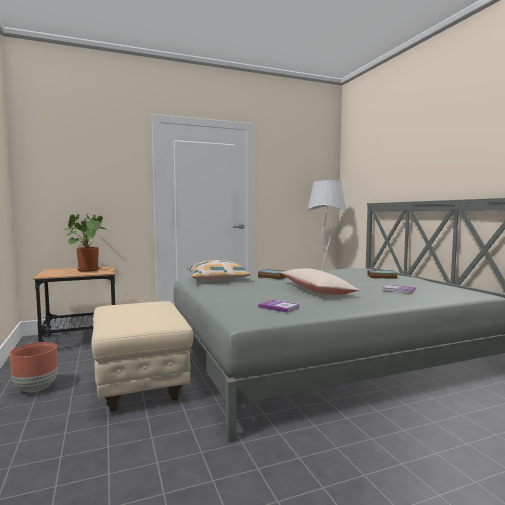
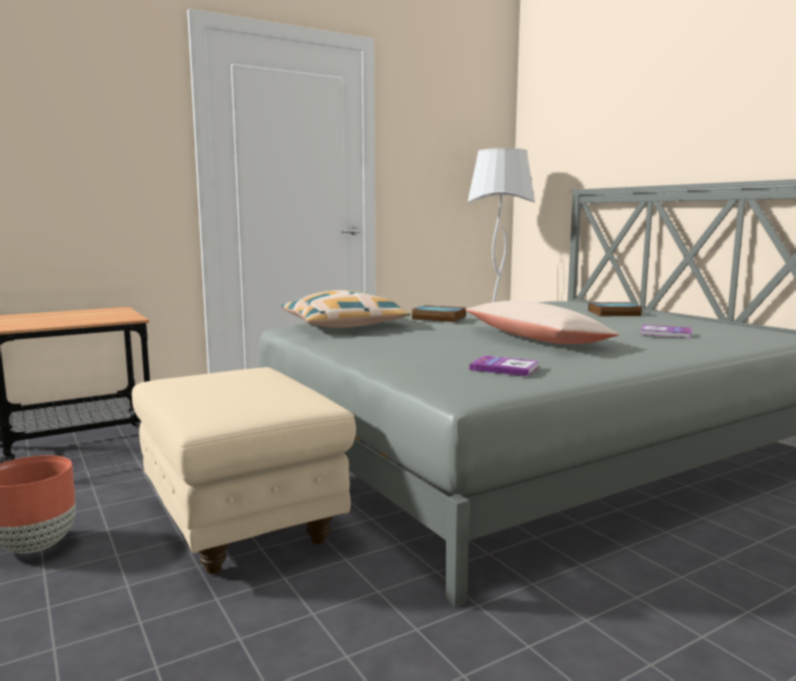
camera: 10 degrees left, 5 degrees up
potted plant [64,214,108,272] -> none

